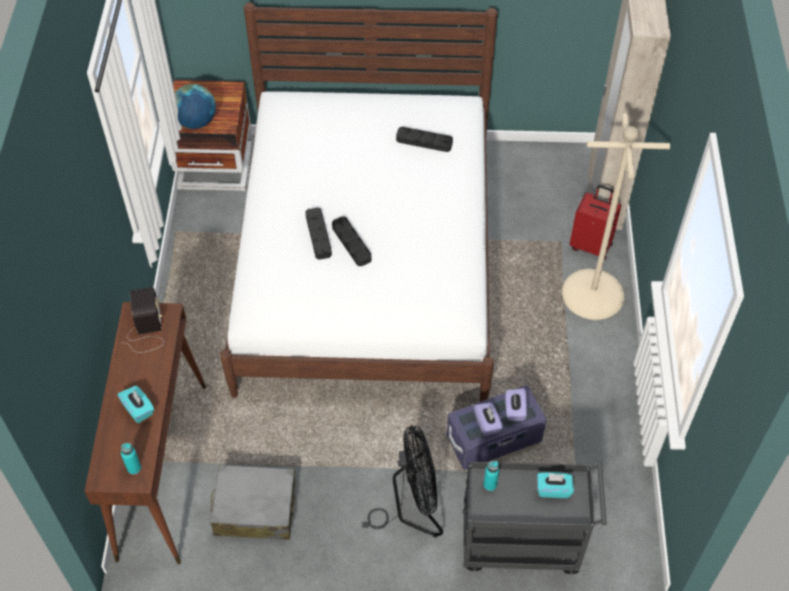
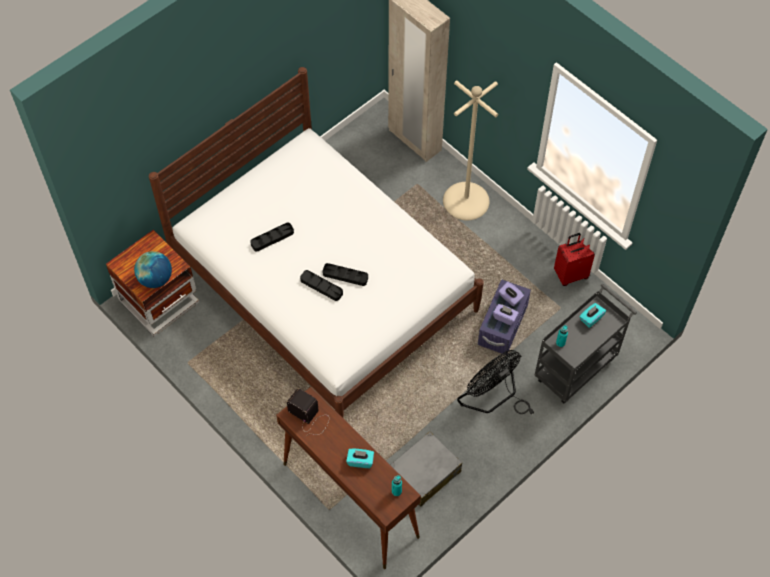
camera: 45 degrees left, 5 degrees up
black fan [360,425,443,538] -> black fan turned 75 degrees counterclockwise [457,350,534,415]
black tray [396,127,453,152] -> black tray moved to [250,222,294,252]
red suitcase [570,185,621,260] -> red suitcase moved to [554,233,595,286]

